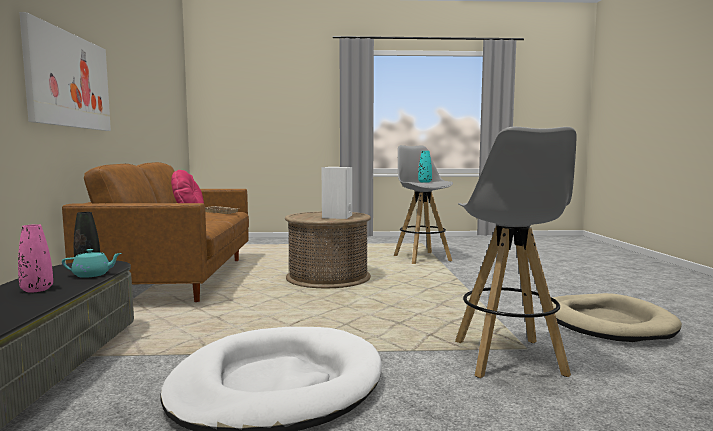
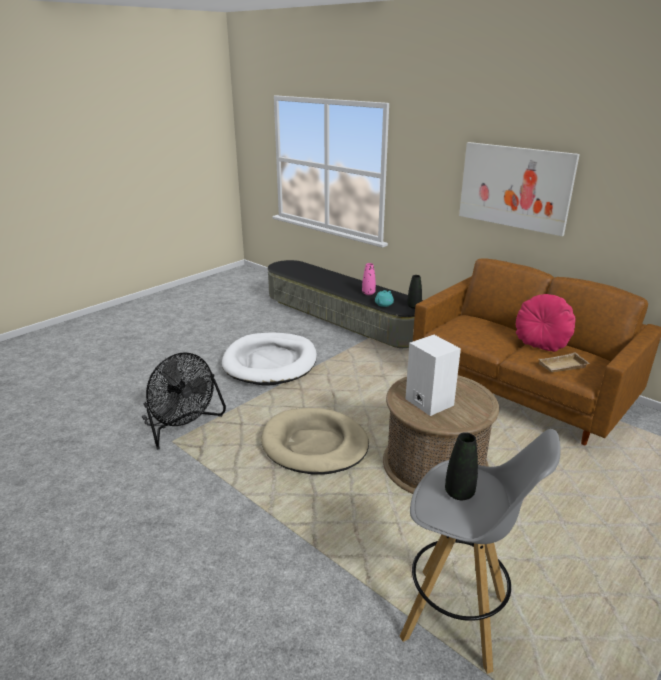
camera: 135 degrees right, 20 degrees up
turquoise vase [418,151,432,183] -> black vase [445,432,478,500]
grey stool [455,127,577,378] -> black fan [142,353,226,450]
beige dog bed [552,293,682,342] -> beige dog bed moved to [261,408,369,474]

